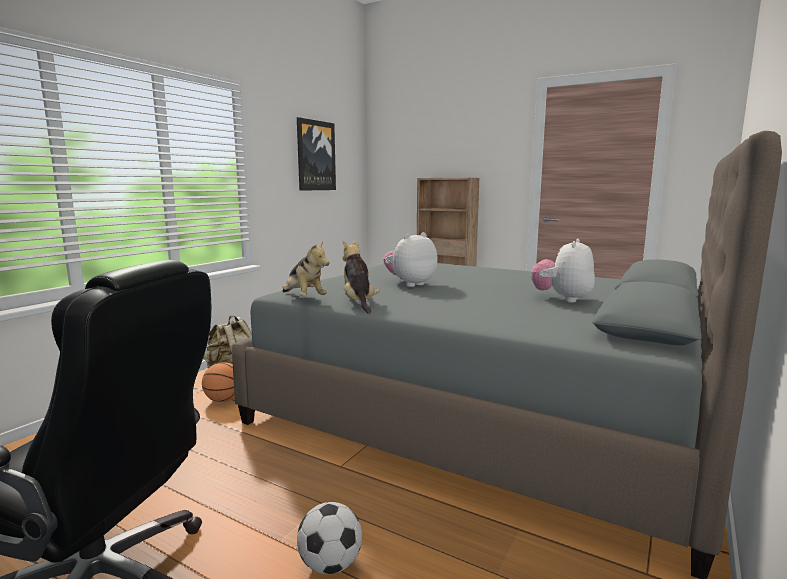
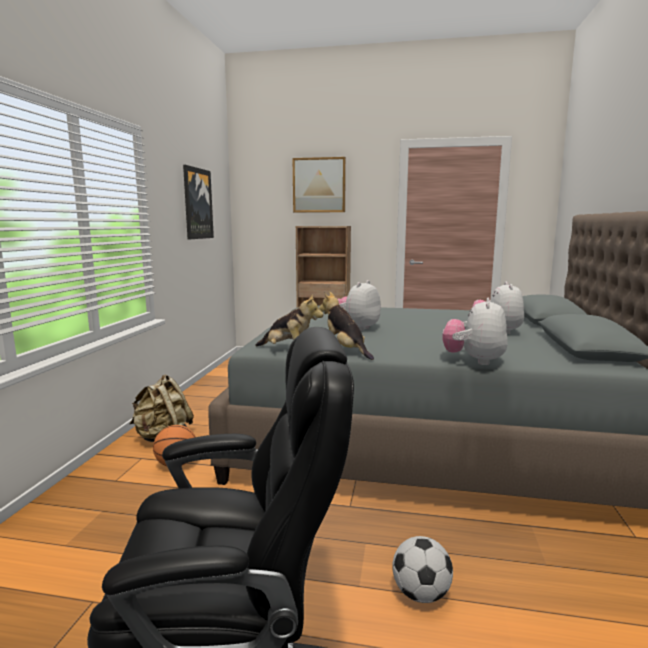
camera: 20 degrees left, 0 degrees up
none -> picture [293,157,346,213]
none -> plush toy [443,297,508,365]

